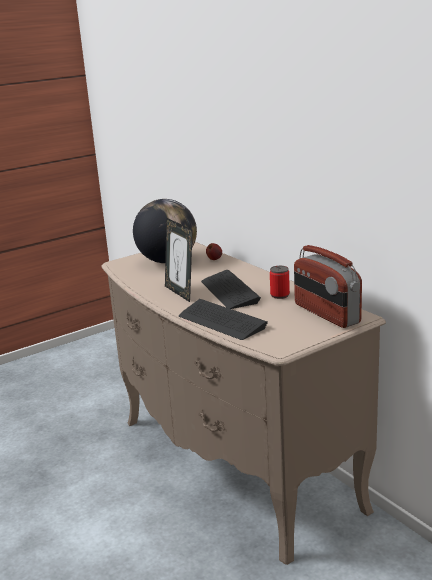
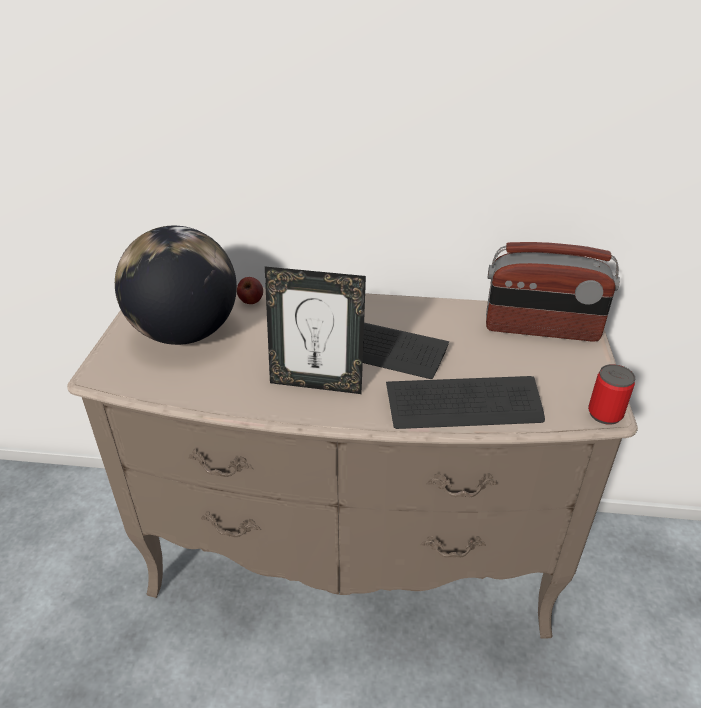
camera: 50 degrees left, 15 degrees up
can [270,266,290,299] -> can moved to [588,364,635,425]

